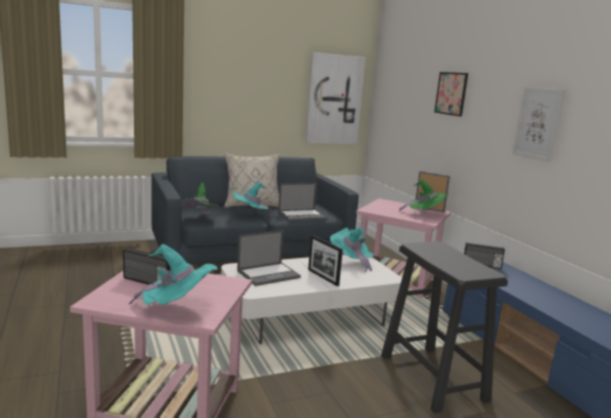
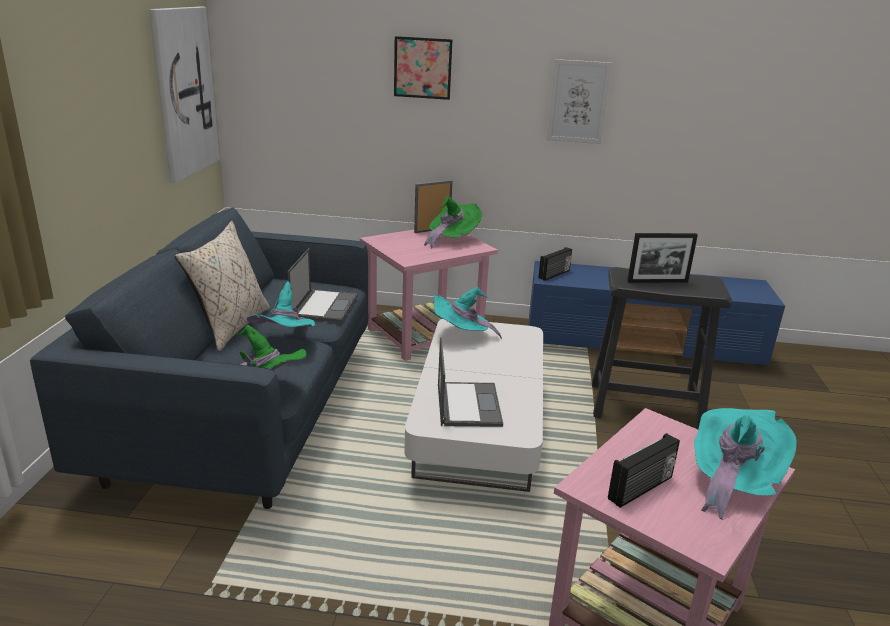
camera: 60 degrees left, 10 degrees up
picture frame [308,235,343,286] -> picture frame moved to [627,233,698,283]

